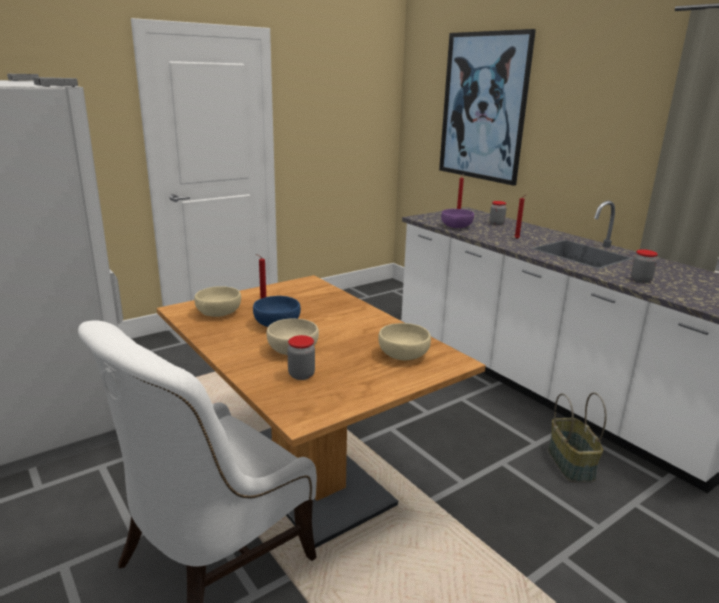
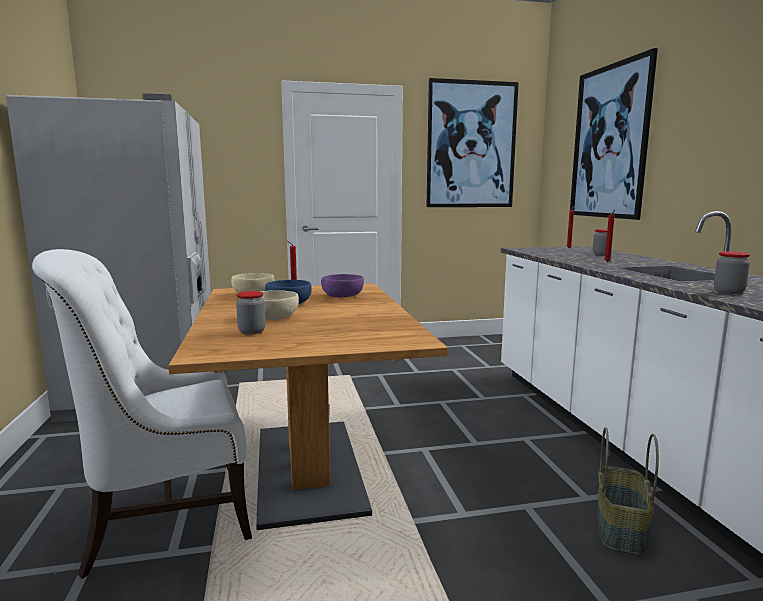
camera: 25 degrees right, 10 degrees down
beige bowl [378,323,431,360] -> none
purple bowl [441,209,474,228] -> purple bowl moved to [321,274,364,298]
none -> picture [426,78,519,207]

